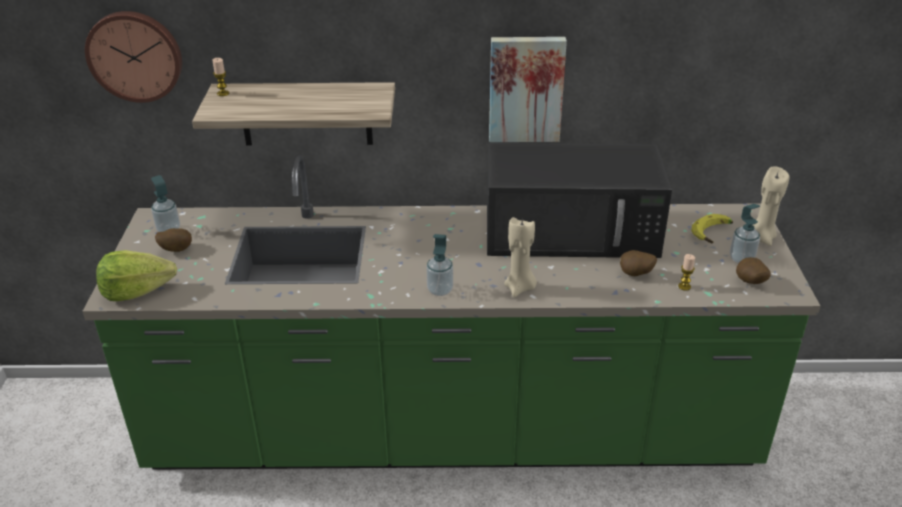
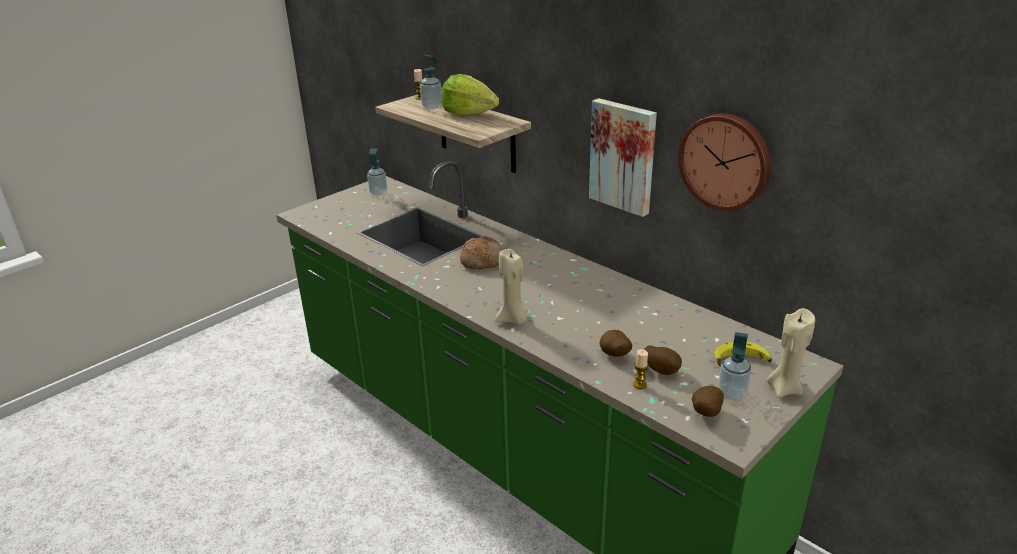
camera: 45 degrees right, 5 degrees down
wall clock [85,11,182,103] -> wall clock moved to [678,113,771,211]
lettuce [96,250,177,301] -> lettuce moved to [441,74,499,116]
potato [155,228,192,252] -> potato moved to [644,345,682,375]
soap dispenser [426,234,453,296] -> soap dispenser moved to [420,54,441,109]
black microwave [487,143,672,258] -> none
none -> bread [460,236,502,269]

